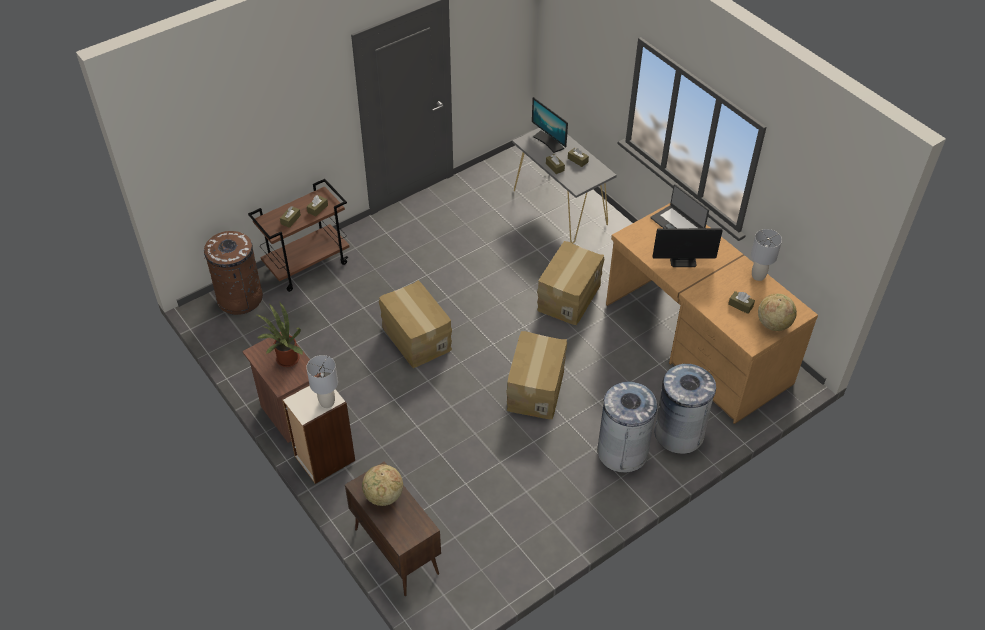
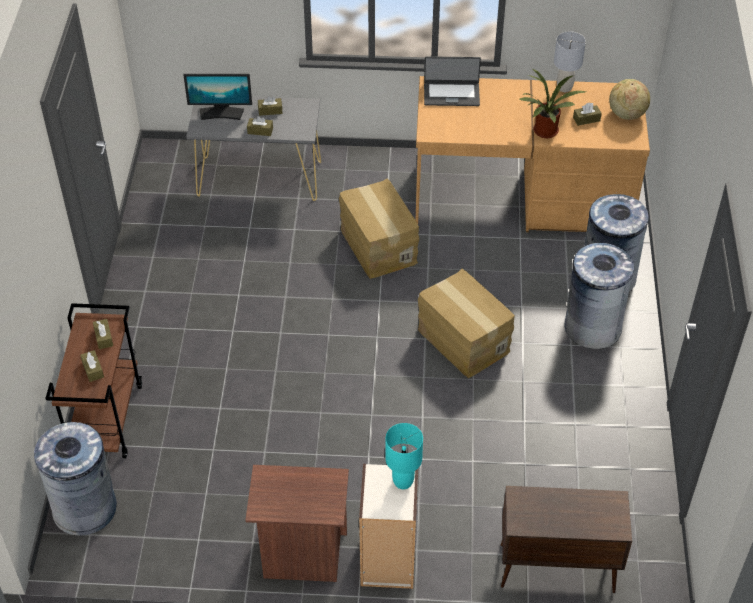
camera: 50 degrees left, 0 degrees up
brown trash can [204,231,263,315] -> grey trash can [34,422,117,536]
potted plant [257,303,303,367] -> potted plant moved to [520,69,586,138]
grey table lamp [306,355,338,408] -> turquoise table lamp [385,423,423,489]
globe [362,464,403,506] -> none
cardboard box [379,280,452,368] -> none
monitor [653,228,723,267] -> none

